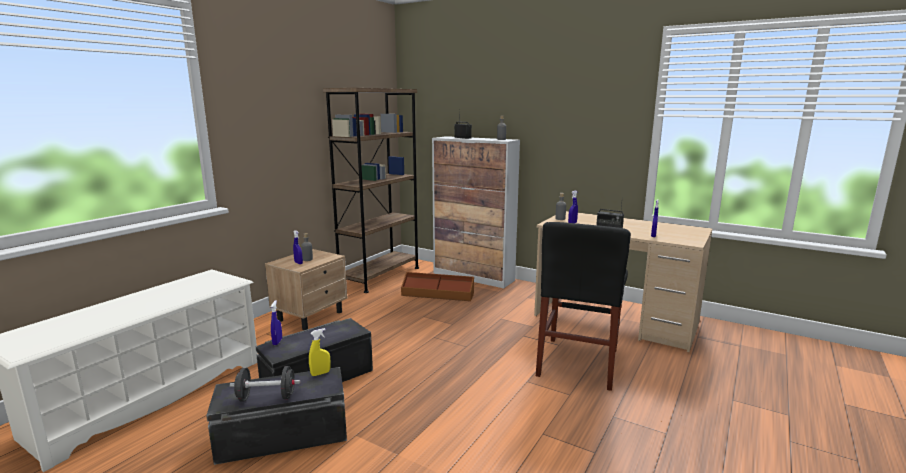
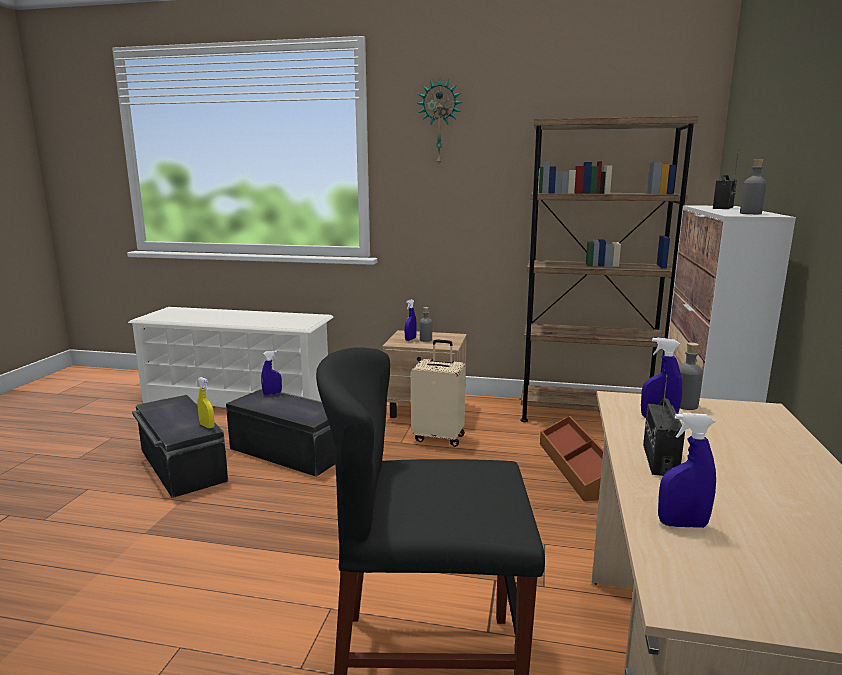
camera: 70 degrees right, 0 degrees up
black dumbbell [230,366,300,402] -> none
none -> beige suitcase [411,339,466,447]
none -> wall clock [417,79,463,164]

